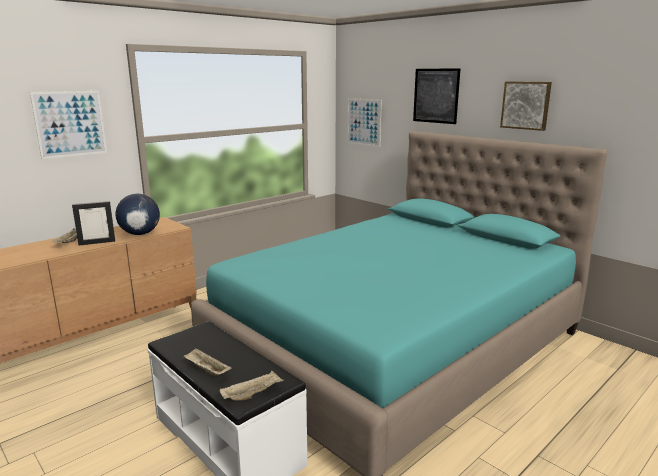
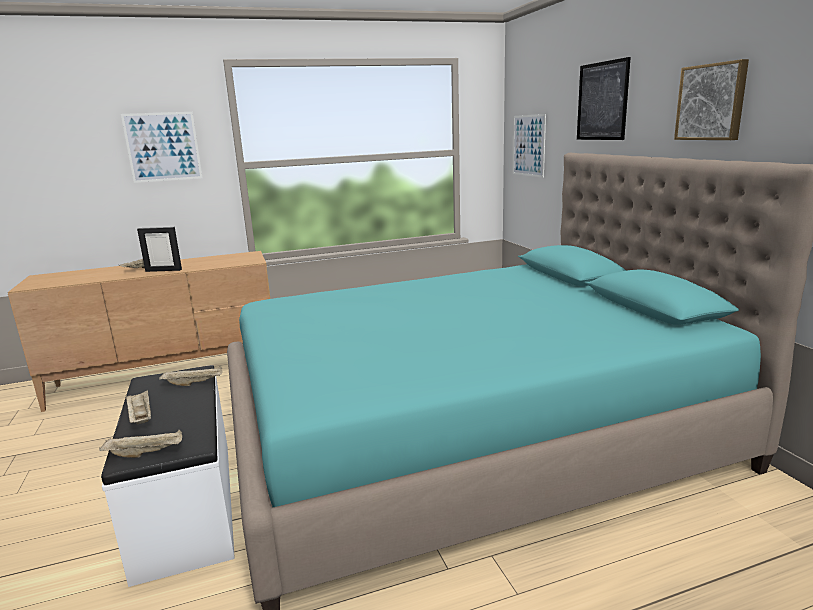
camera: 25 degrees right, 0 degrees up
globe [116,194,160,235] -> none
none -> beige tray [159,366,223,386]

